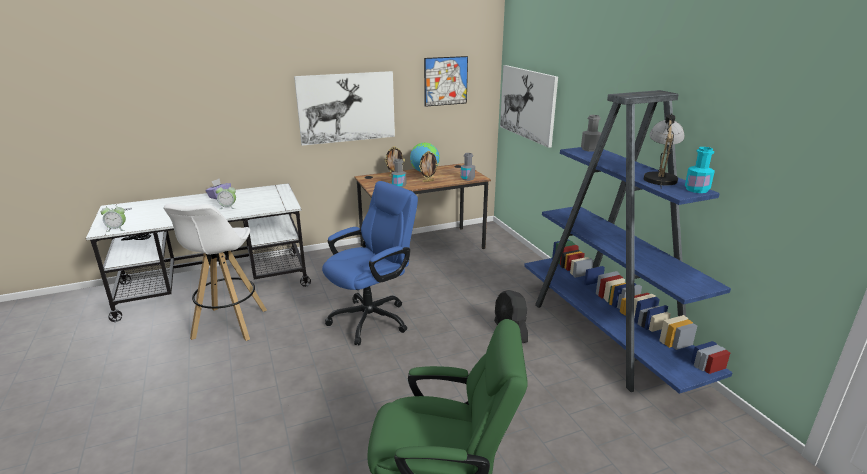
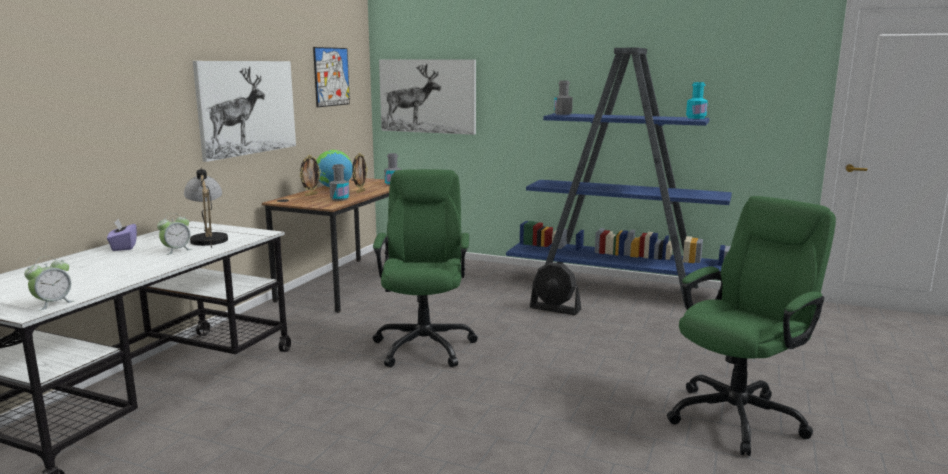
camera: 45 degrees left, 10 degrees down
white stool [163,204,267,341] -> none
blue office chair [322,181,418,345] -> green office chair [373,169,478,367]
table lamp [644,113,684,189] -> table lamp moved to [184,167,228,248]

